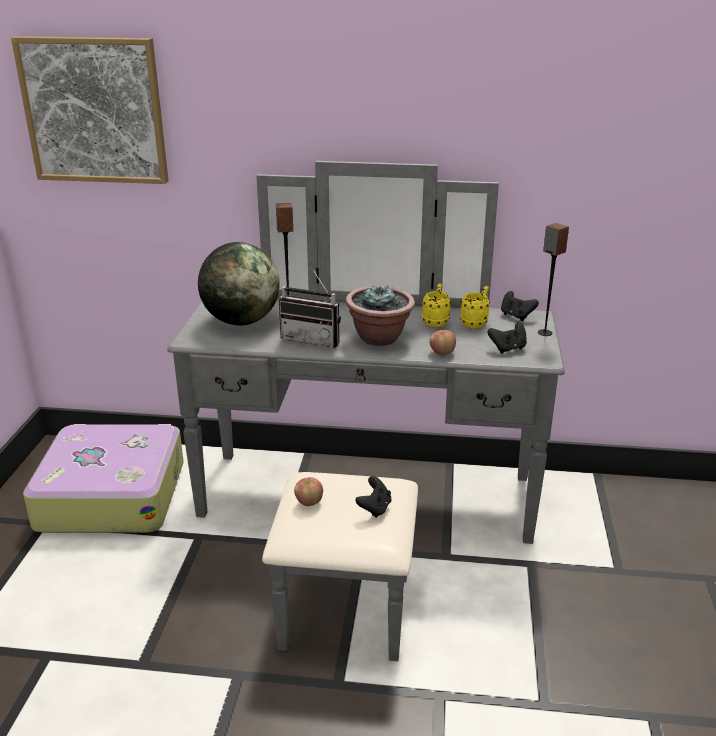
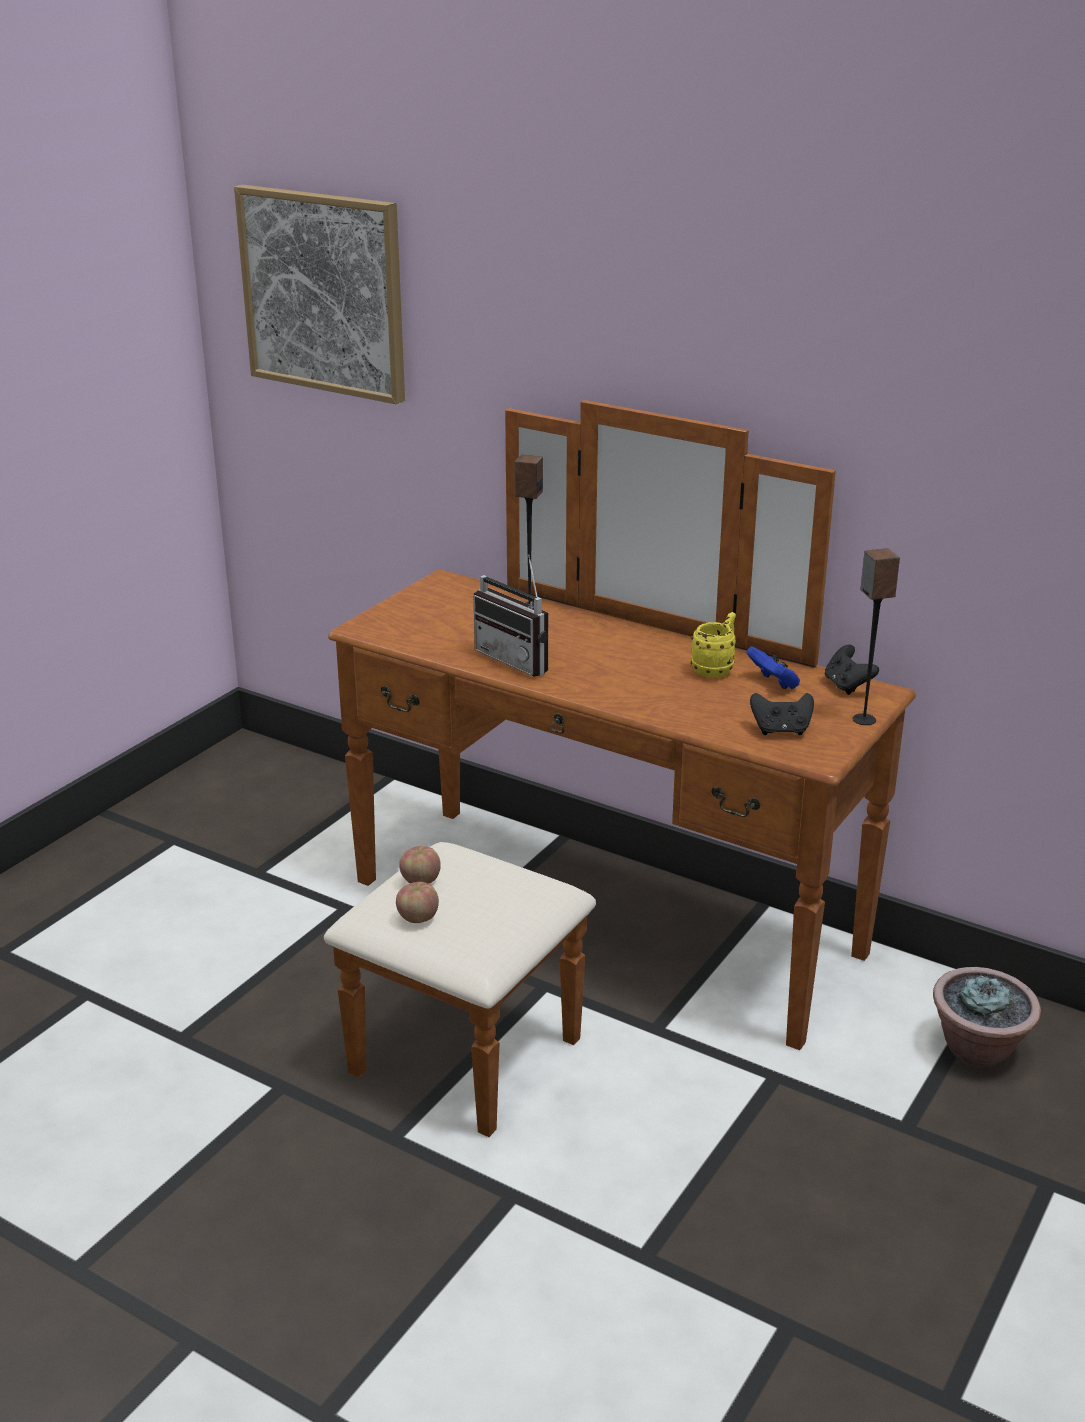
camera: 25 degrees right, 0 degrees up
suitcase [23,424,183,533] -> none
grey dresser [167,161,565,661] -> brown dresser [324,400,916,1137]
globe [198,242,280,325] -> none
potted plant [345,285,415,346] -> potted plant moved to [933,967,1041,1067]
black game controller [355,476,391,518] -> none
apple [429,330,456,355] -> apple moved to [396,882,439,923]
yellow mug [460,286,490,328] -> blue game controller [746,646,800,689]

